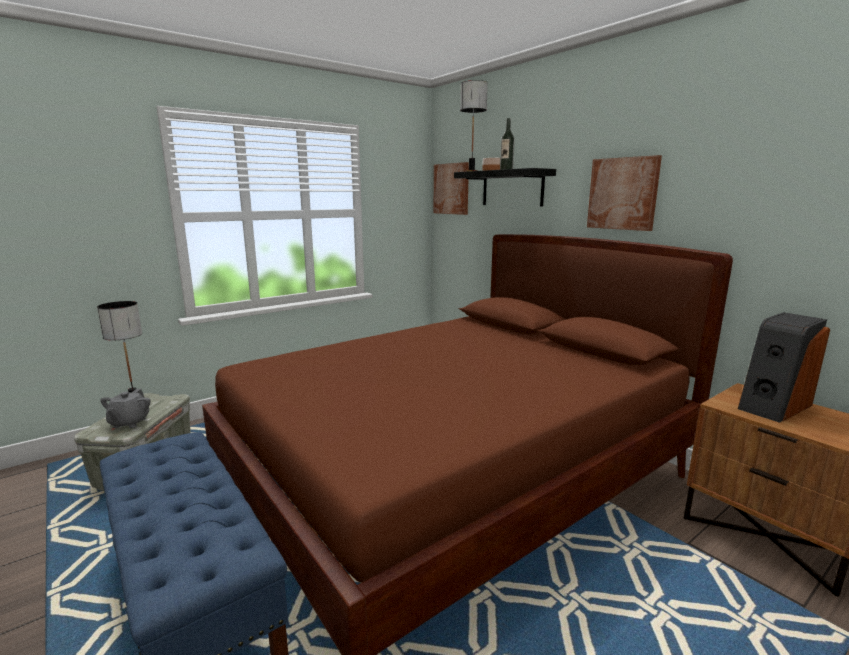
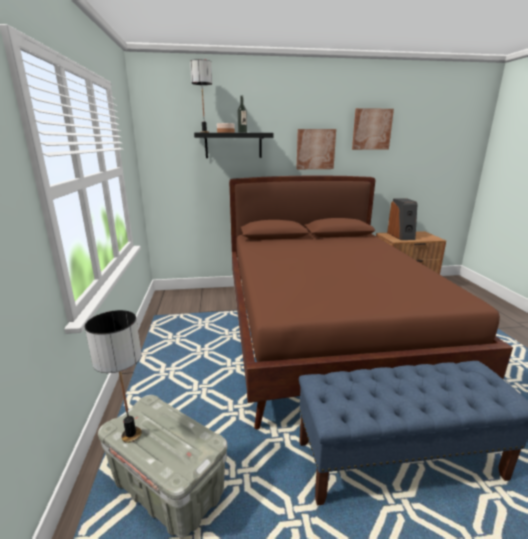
camera: 60 degrees left, 5 degrees up
grey teapot [101,389,151,428] -> none
picture [434,162,469,215] -> picture moved to [352,108,394,150]

